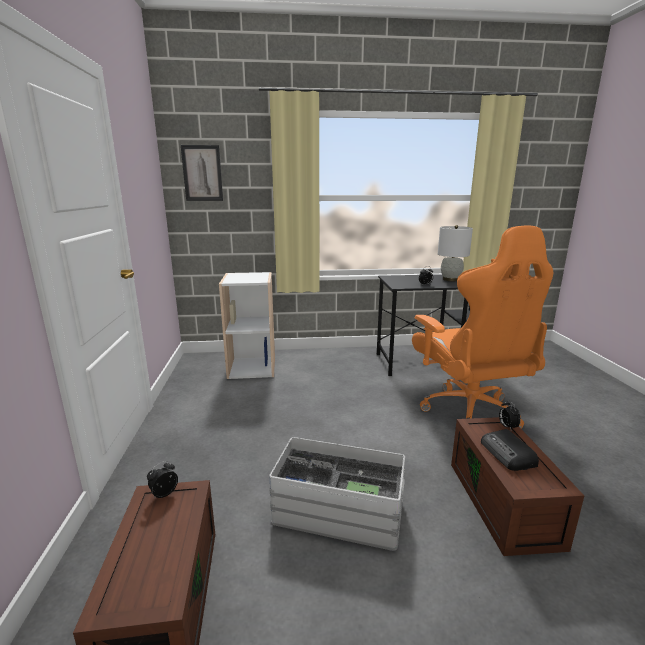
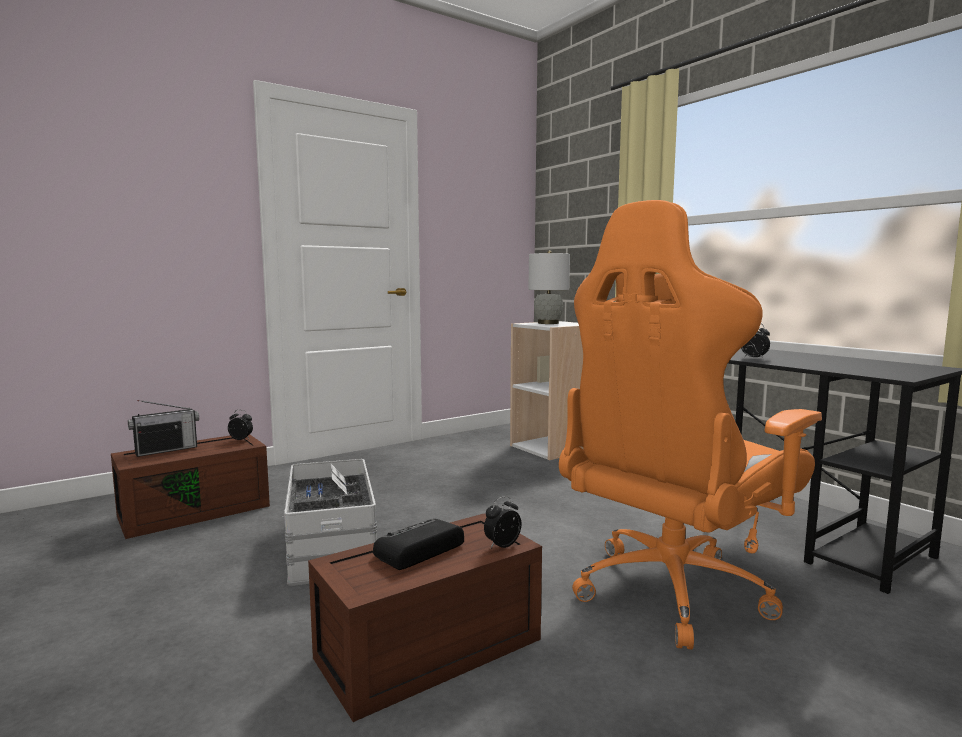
camera: 60 degrees right, 10 degrees down
picture [181,145,223,201] -> none
white table lamp [438,225,473,281] -> white table lamp moved to [529,251,570,324]
none -> radio [128,400,199,457]

